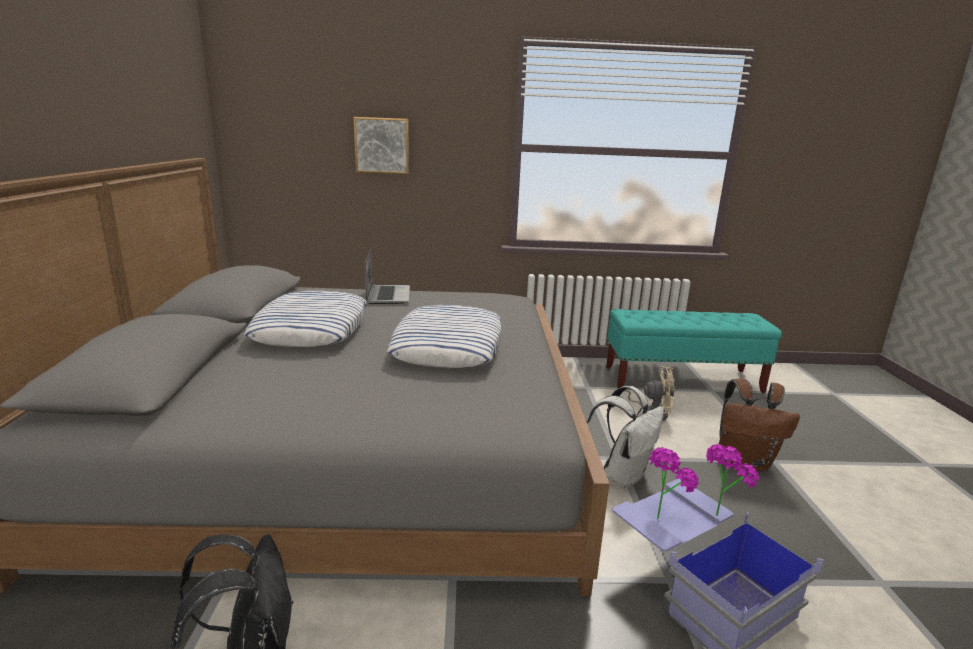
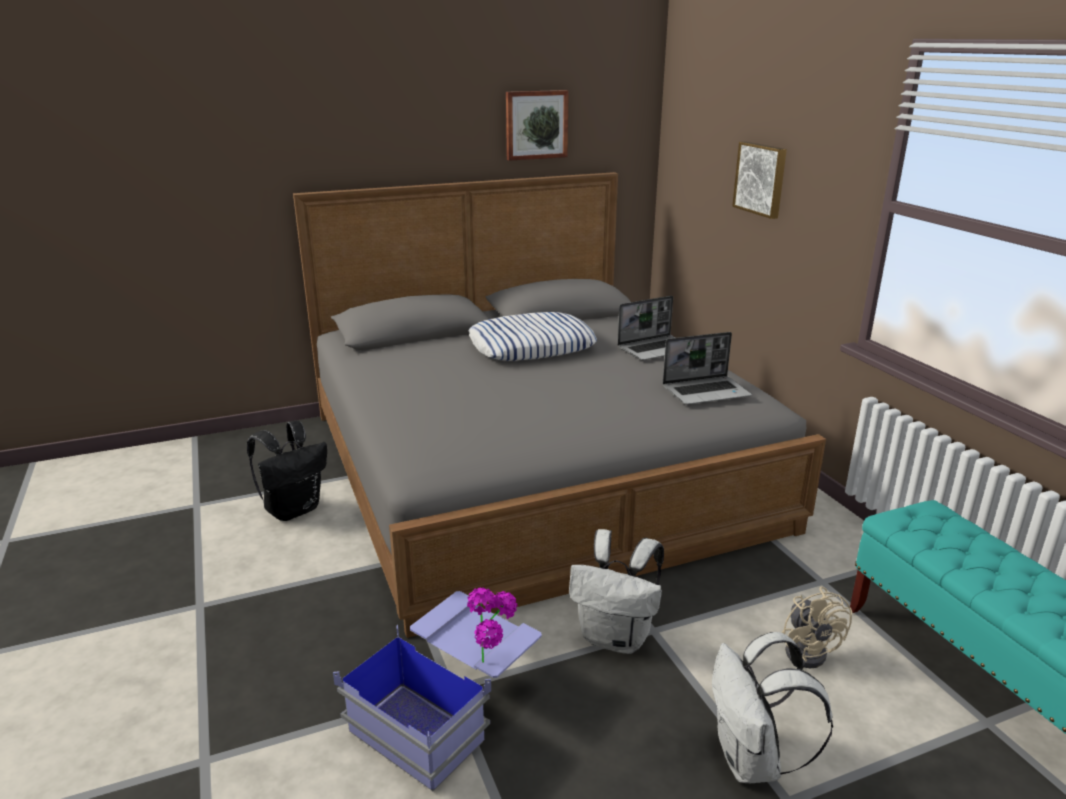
camera: 70 degrees right, 5 degrees up
pillow [387,305,501,368] -> none
potted plant [649,447,699,519] -> none
brown backpack [719,379,800,471] -> white backpack [712,632,833,783]
none -> picture [506,90,569,161]
none -> laptop [663,332,752,405]

